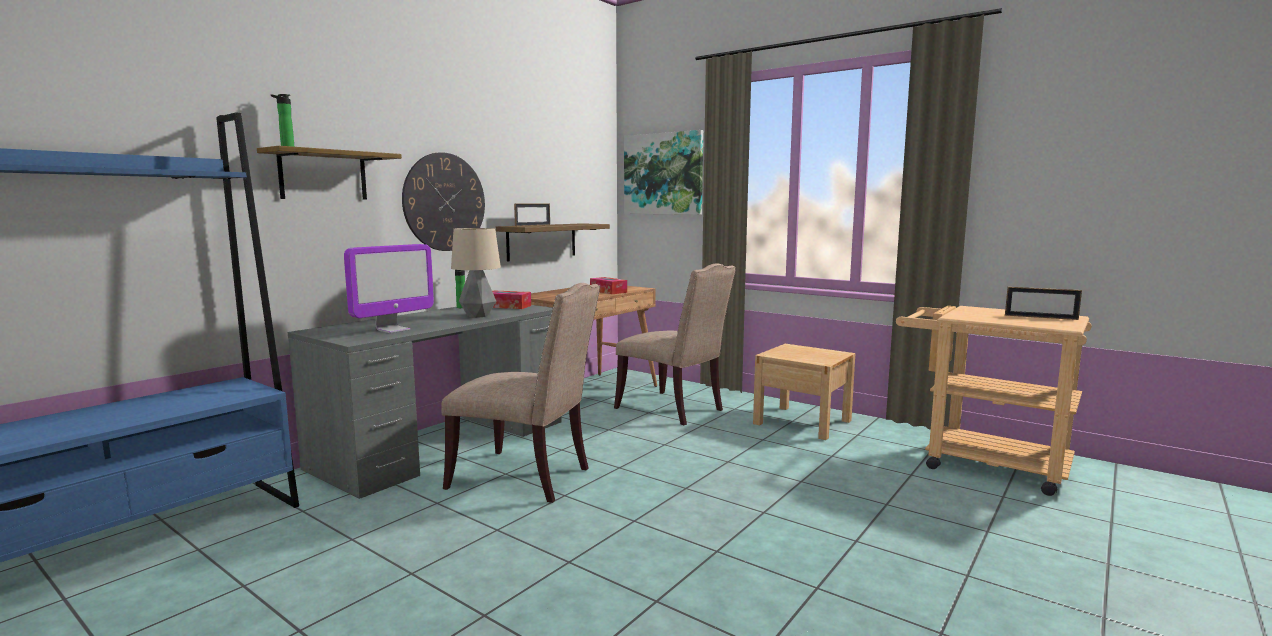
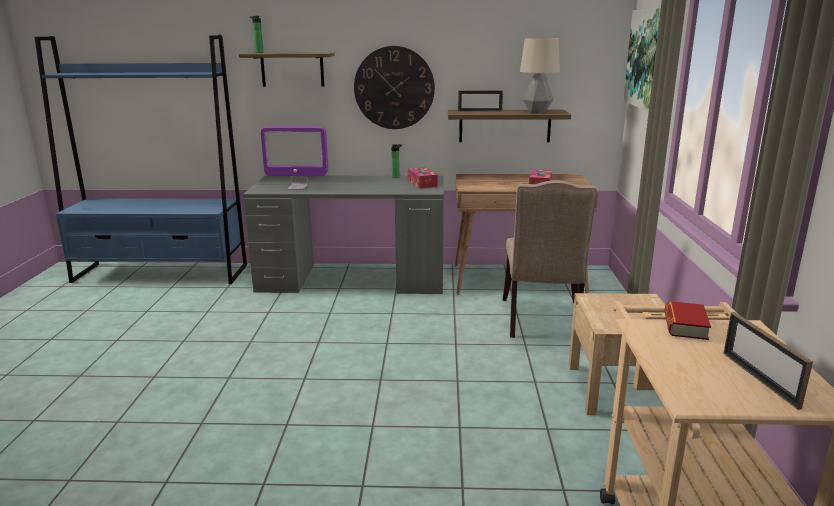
camera: 55 degrees right, 10 degrees up
beige chair [441,283,600,503] -> none
table lamp [451,228,501,318] -> table lamp moved to [520,38,560,113]
none -> book [665,301,711,340]

